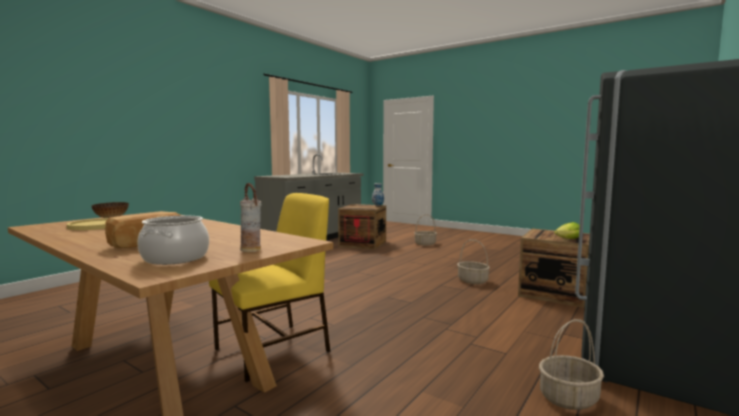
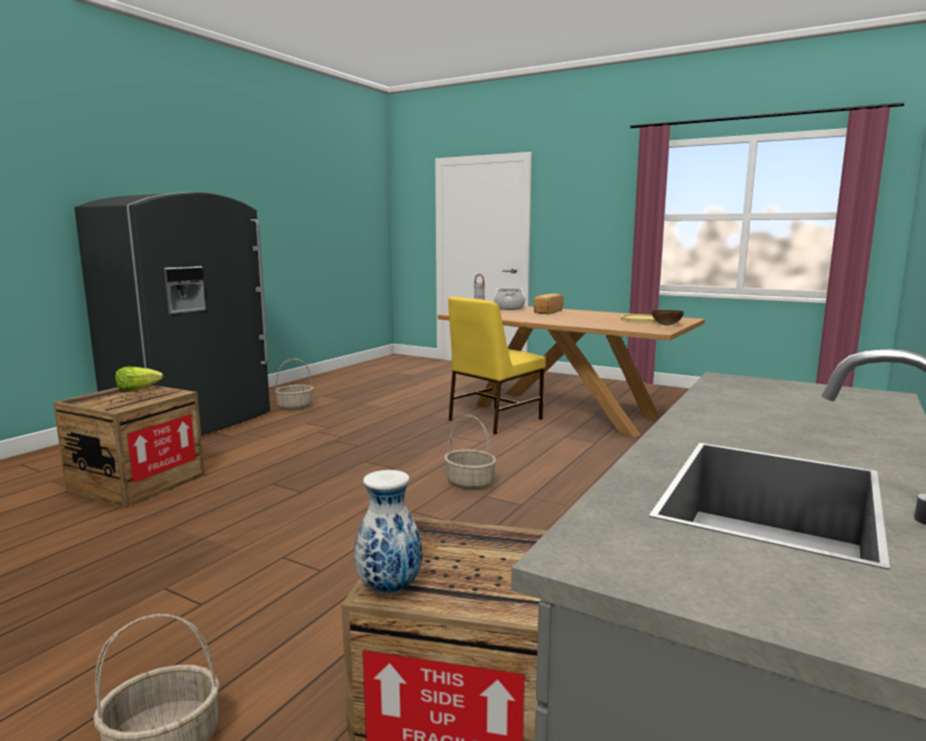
camera: 175 degrees right, 5 degrees up
basket [457,239,490,284] -> basket moved to [444,415,496,490]

